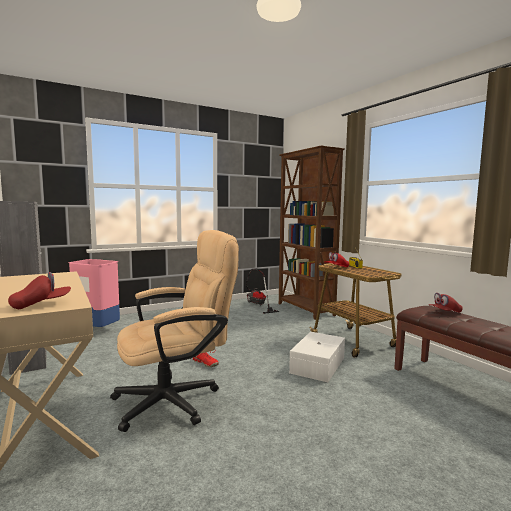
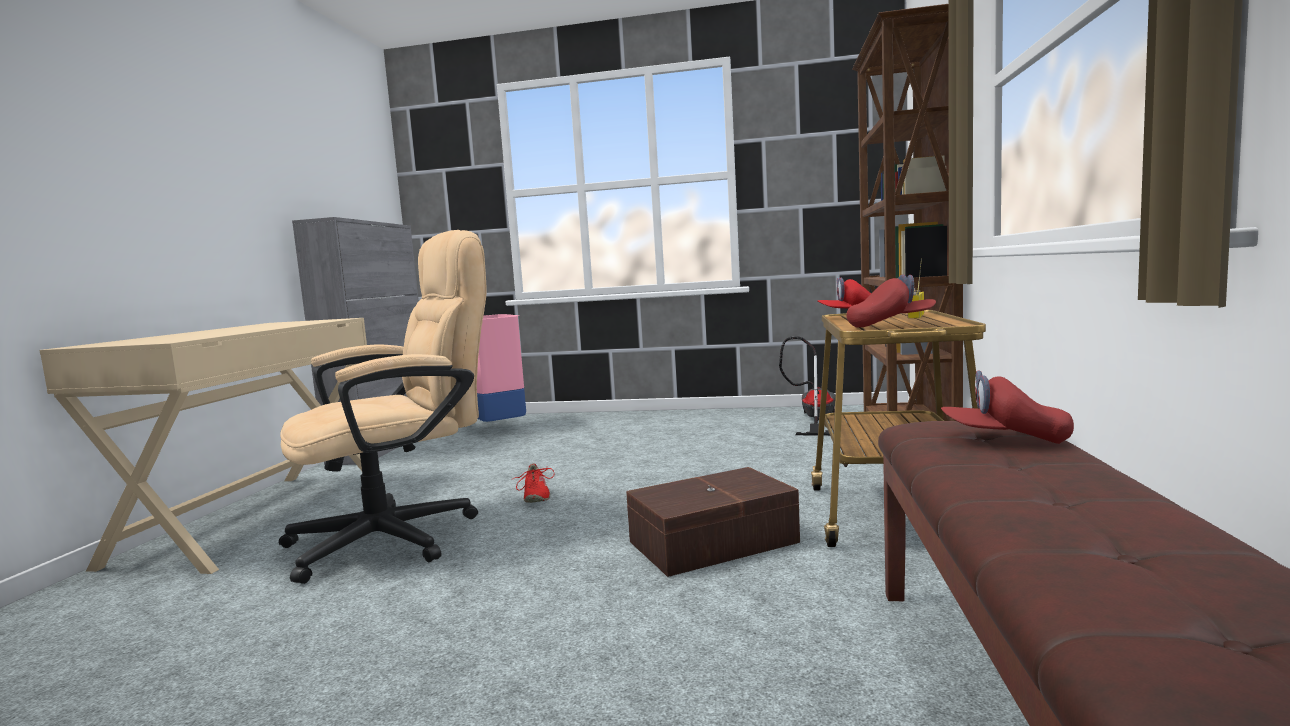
camera: 40 degrees right, 0 degrees up
red cap [8,272,71,309] -> red cap moved to [847,274,936,328]
beige office chair [110,230,239,432] -> beige office chair turned 45 degrees counterclockwise [279,230,487,584]
white storage box [289,332,345,382] -> brown storage box [626,467,800,577]

